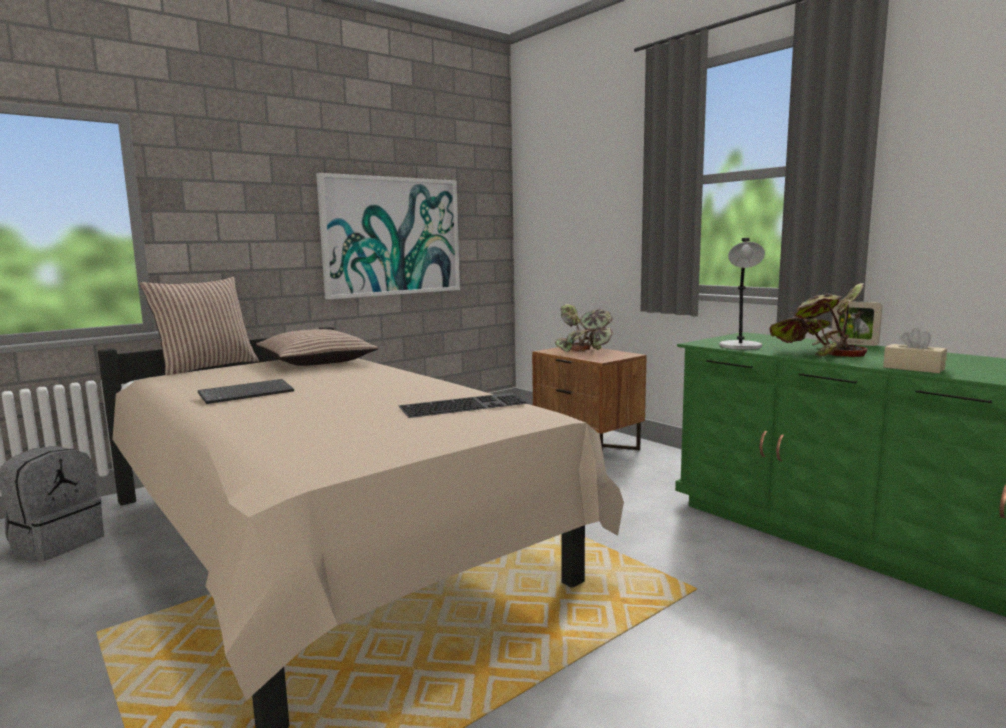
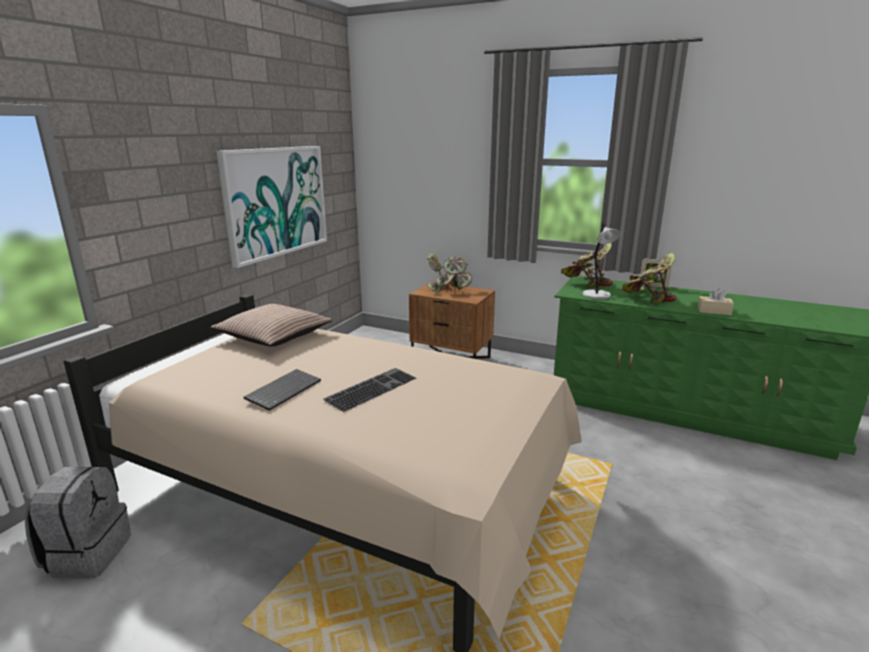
camera: 25 degrees left, 10 degrees up
pillow [140,277,259,375] -> none
keyboard [398,393,528,418] -> keyboard moved to [323,368,417,412]
none -> potted plant [561,243,613,287]

